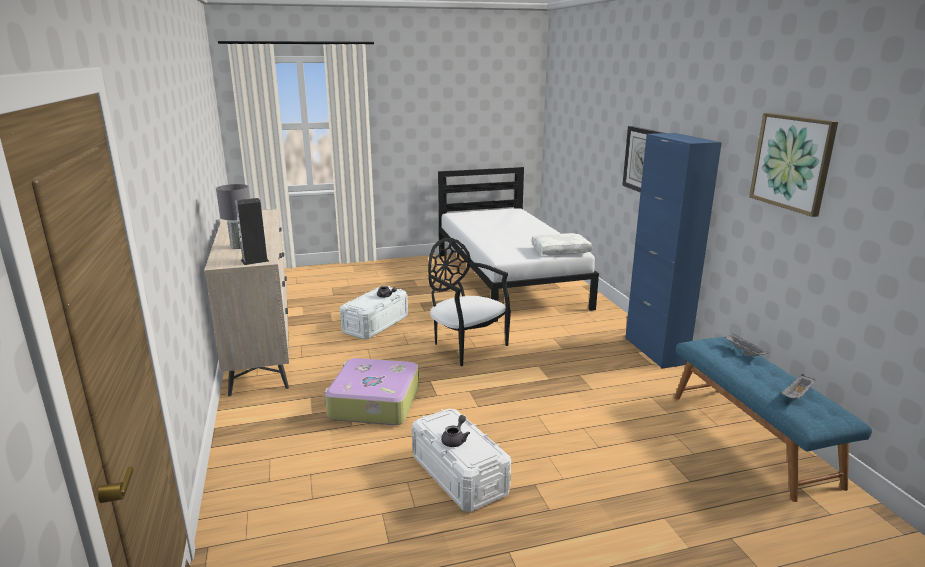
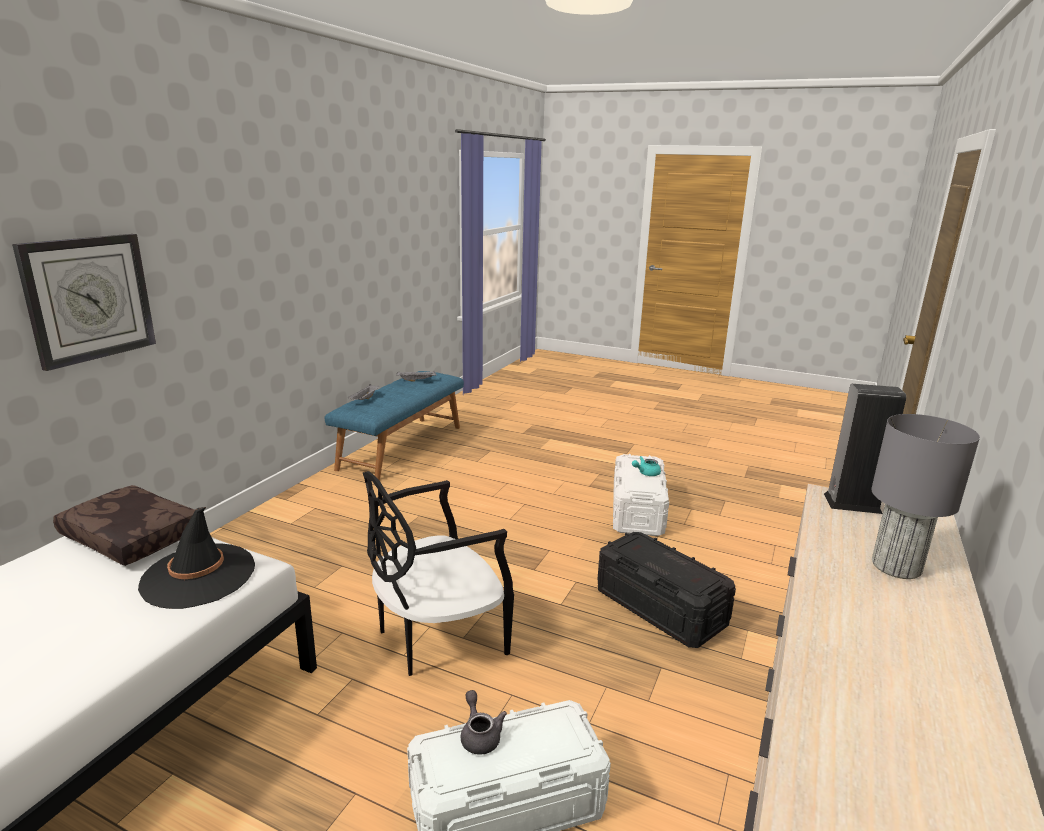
camera: 140 degrees left, 0 degrees up
suitcase [324,358,419,425] -> black storage box [598,532,736,648]
black chair [428,238,511,366] -> black chair turned 60 degrees clockwise [363,471,514,676]
grey teapot [441,415,470,447] -> turquoise teapot [632,456,661,476]
white pillow [532,233,592,255] -> brown pillow [53,485,195,566]
blue cabinet [625,133,722,369] -> none
picture [749,113,838,217] -> none
none -> black hat [138,507,255,609]

